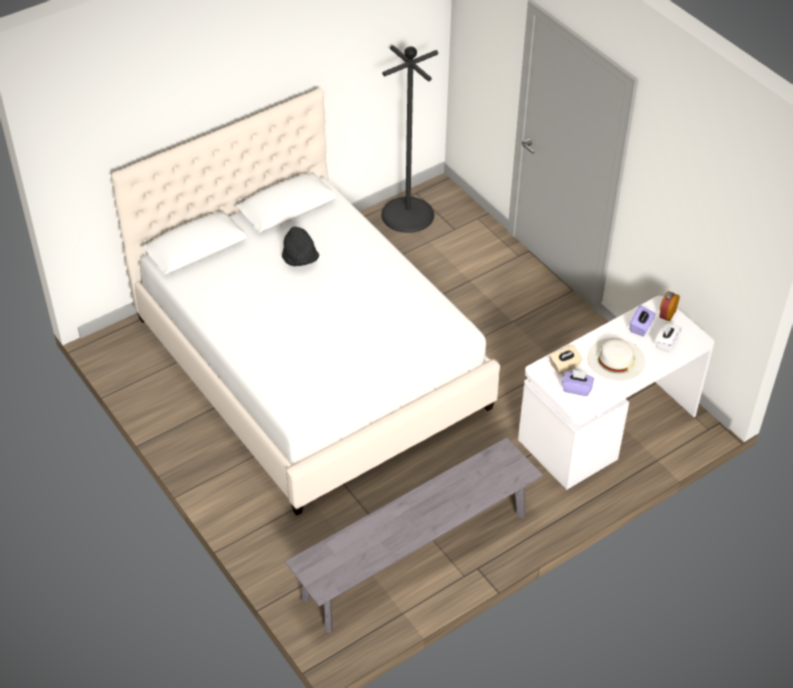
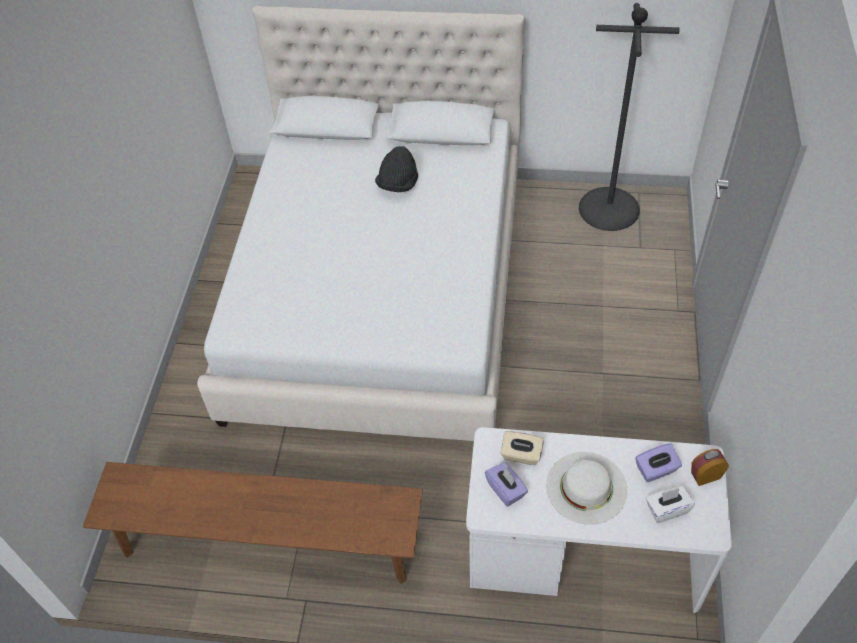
camera: 45 degrees right, 5 degrees up
grey bench [285,437,543,633] -> brown bench [83,462,423,584]

